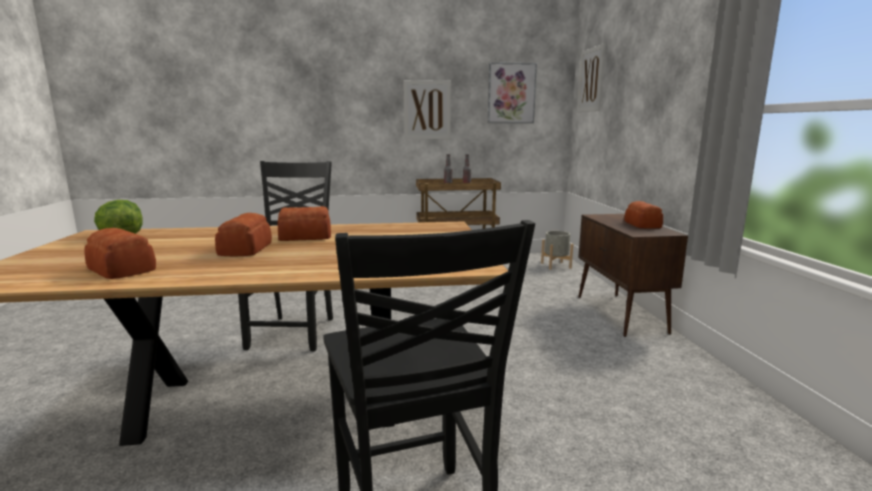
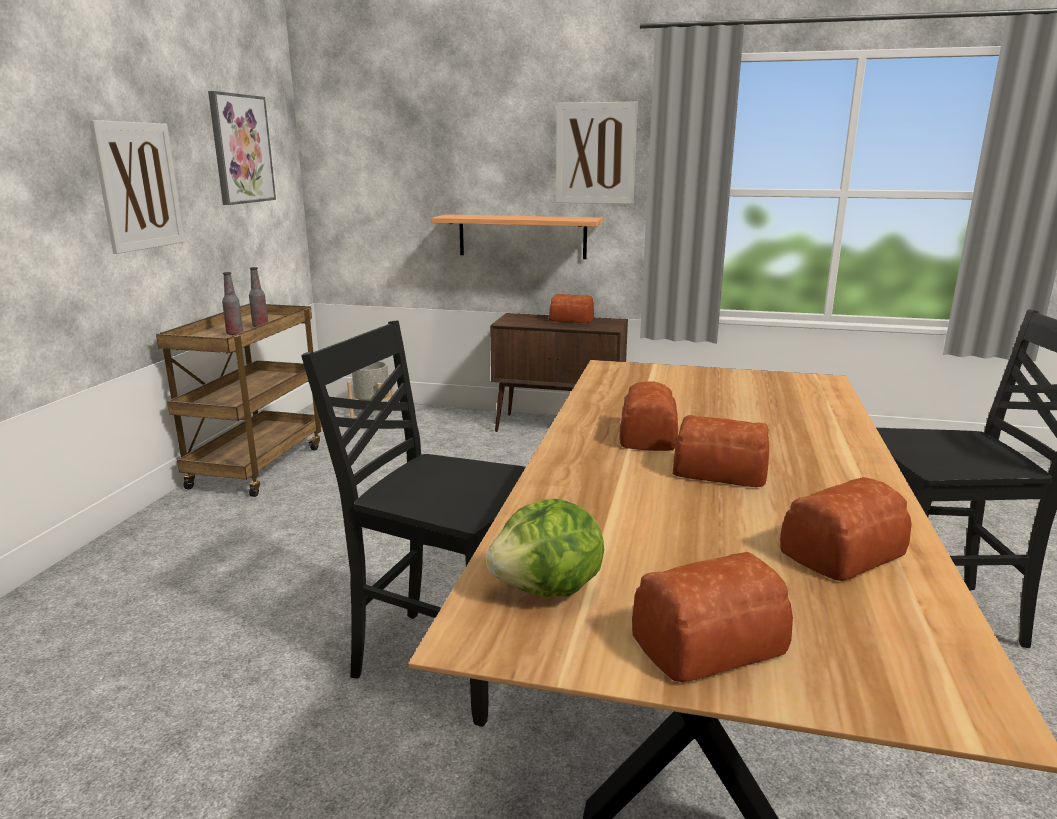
camera: 70 degrees left, 5 degrees up
picture [577,43,606,112] -> picture moved to [556,102,638,204]
none -> shelf [431,214,603,259]
none -> bread [632,552,793,682]

